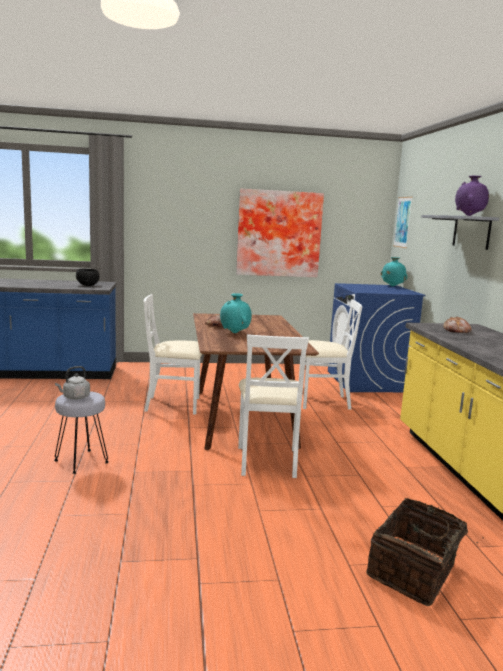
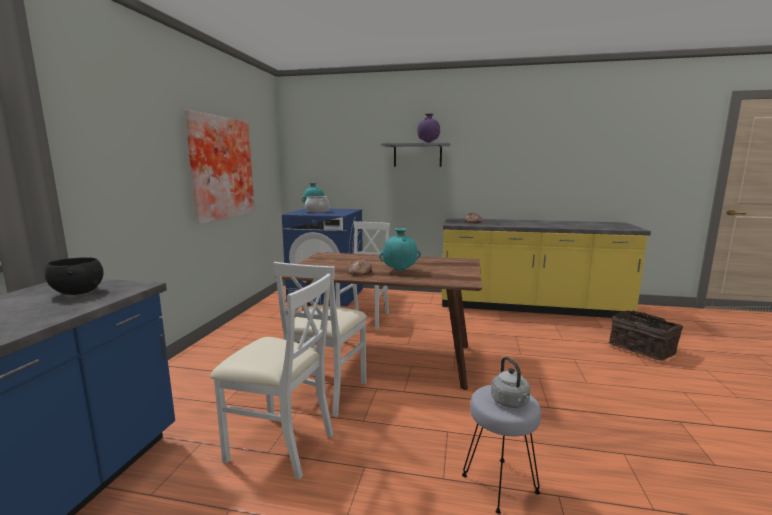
camera: 70 degrees left, 0 degrees up
white chair [238,334,309,478] -> white chair moved to [210,274,333,480]
picture [393,197,413,248] -> none
none -> cooking pot [305,196,329,213]

